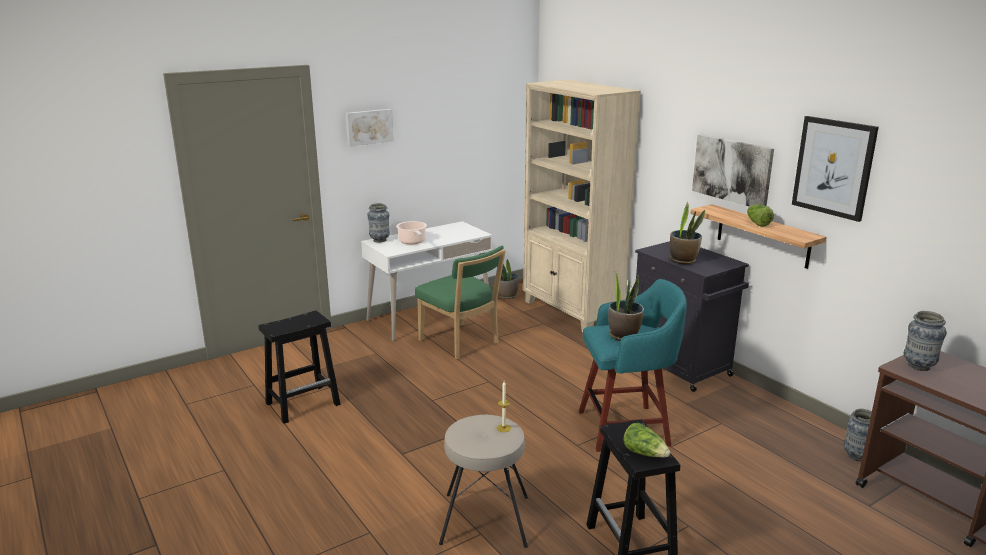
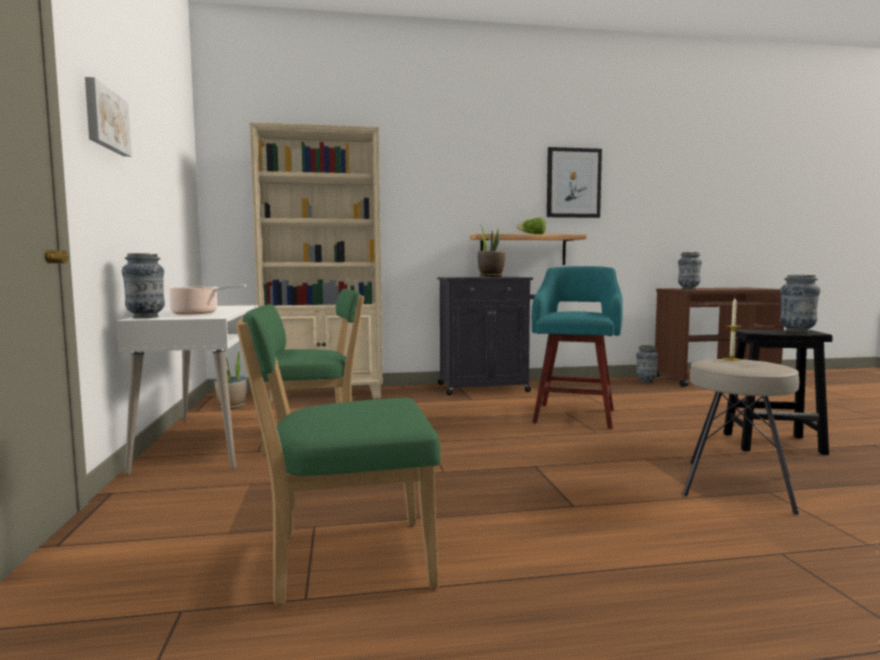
camera: 65 degrees left, 15 degrees down
black stool [258,311,341,424] -> green chair [236,304,440,605]
potted plant [608,272,644,341] -> none
lettuce [623,423,670,458] -> vase [780,275,820,333]
picture [692,134,774,207] -> none

